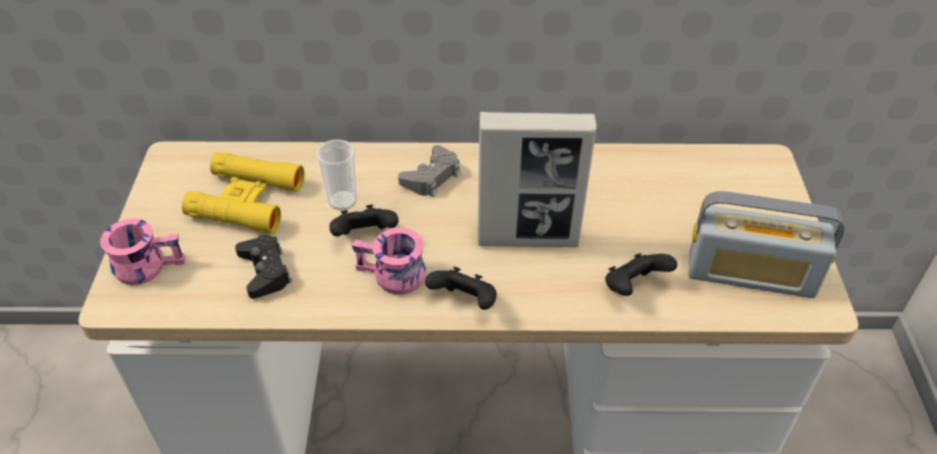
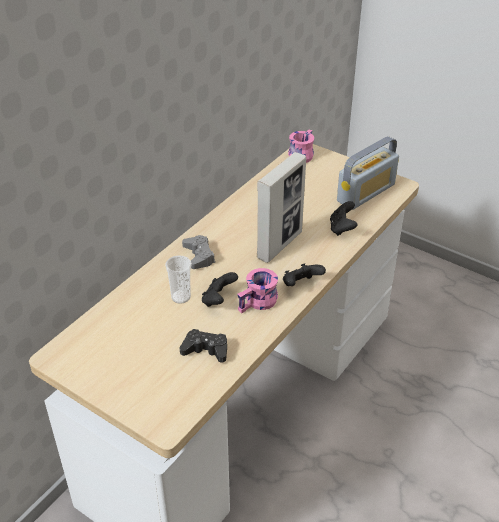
camera: 55 degrees left, 5 degrees down
pink mug [100,219,185,285] -> pink mug moved to [288,129,314,163]
yellow binoculars [182,152,304,234] -> none

